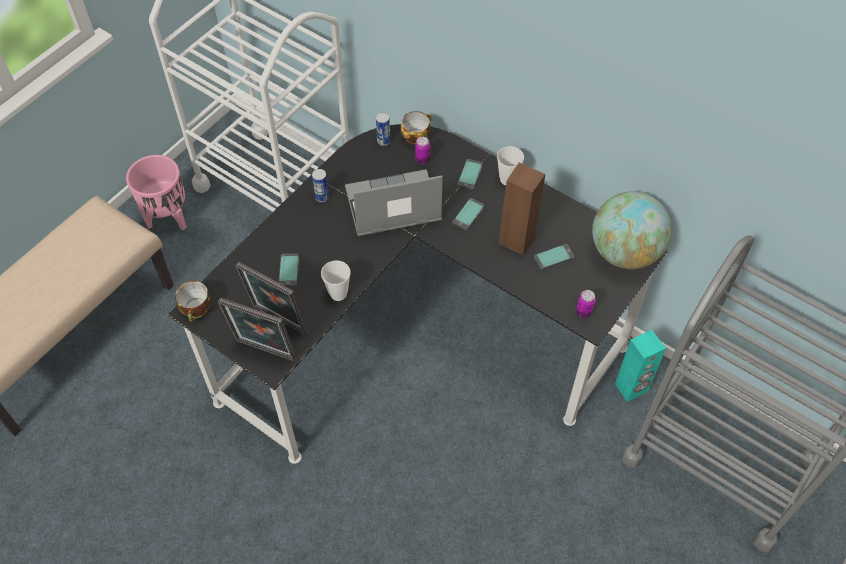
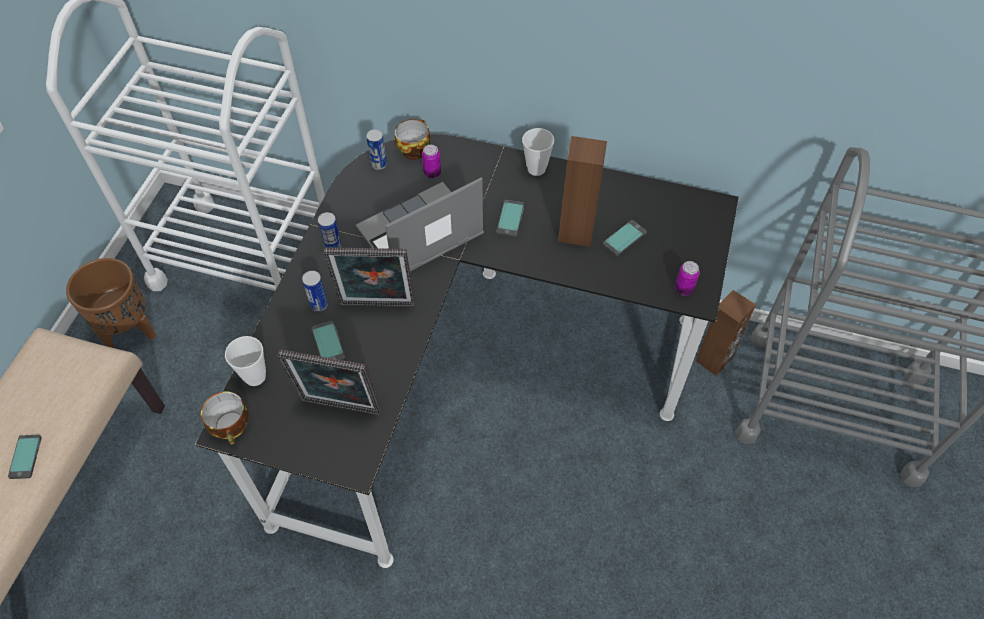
camera: 20 degrees left, 0 degrees up
pink planter [126,155,187,231] -> brown planter [66,258,156,348]
picture frame [218,298,296,361] -> picture frame moved to [324,247,415,307]
cup [321,260,351,301] -> cup moved to [225,336,266,386]
phone [457,159,483,190] -> phone moved to [8,435,42,479]
globe [592,191,672,269] -> none
turquoise speaker [615,330,666,402] -> brown speaker [696,290,756,376]
none -> can [302,271,328,312]

